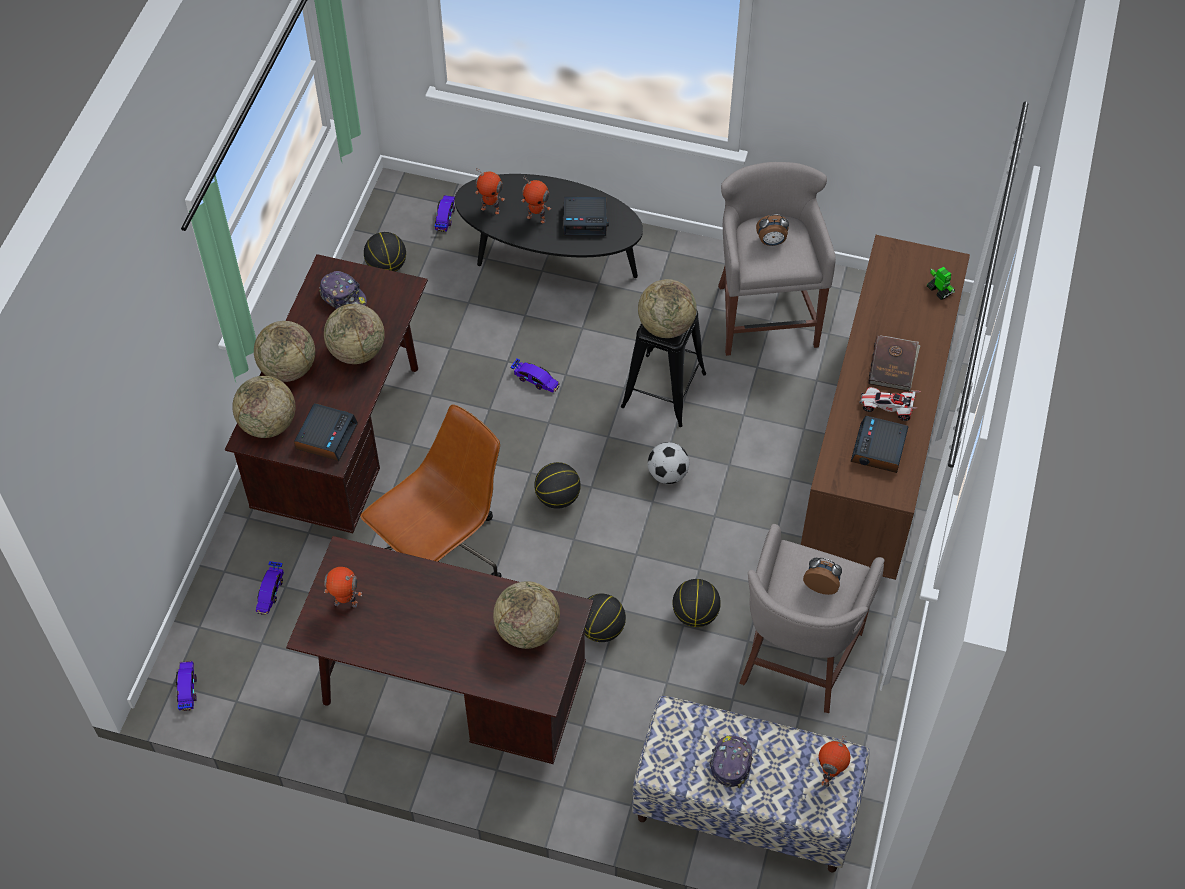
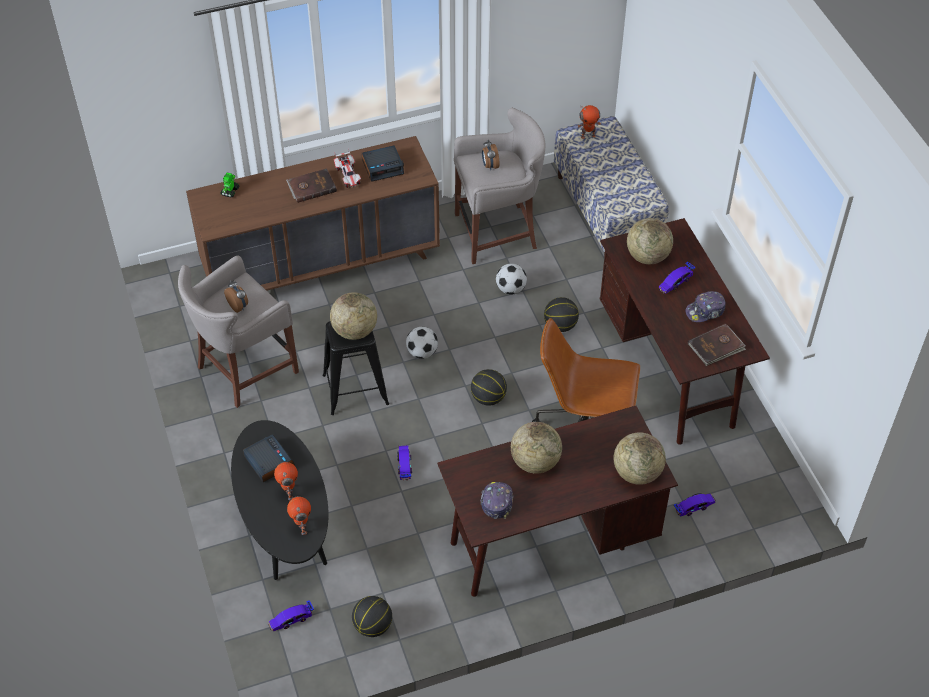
camera: 125 degrees left, 5 degrees down
toy car [176,661,197,711] -> toy car moved to [659,262,696,294]
globe [254,321,315,382] -> none
alarm clock [294,403,358,461] -> none
toy robot [324,567,362,608] -> brown book [688,324,746,366]
basketball [672,579,721,627] -> football [496,263,527,295]
cap [709,735,753,788] -> cap moved to [685,291,726,322]

